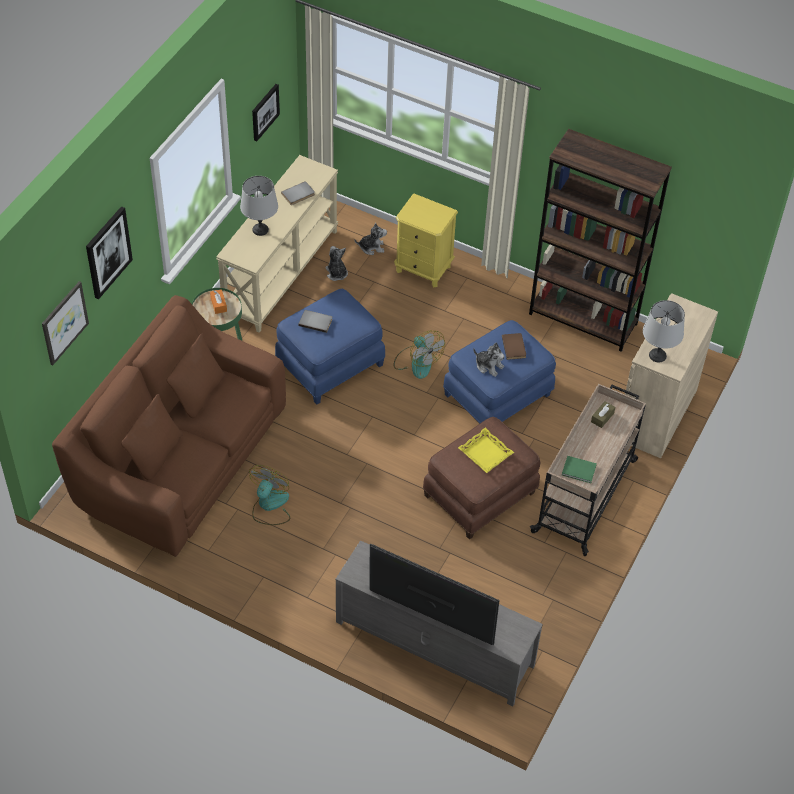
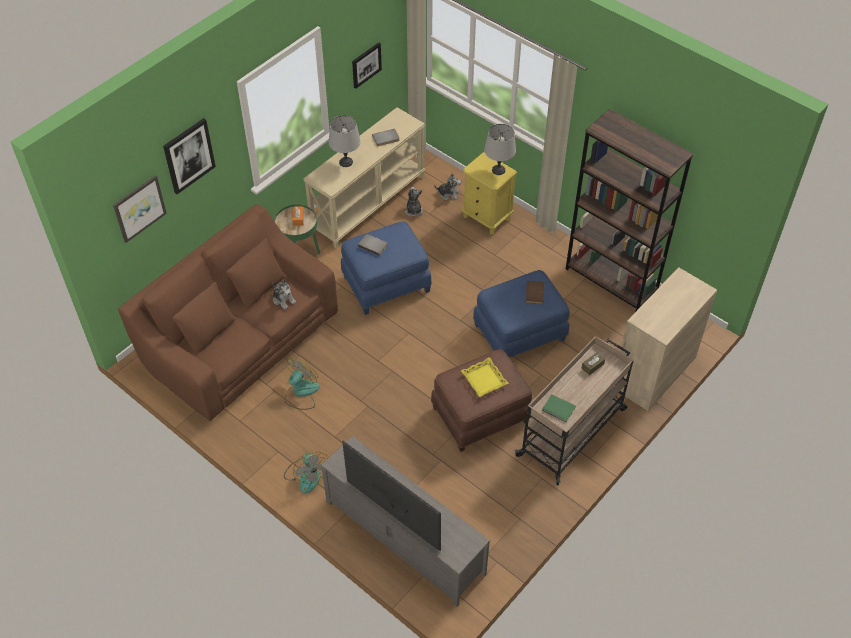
camera: 15 degrees right, 0 degrees up
fan [394,331,445,379] -> fan moved to [284,451,329,493]
plush toy [473,342,505,377] -> plush toy moved to [272,280,296,310]
grey table lamp [643,300,685,363] -> grey table lamp moved to [484,124,516,175]

